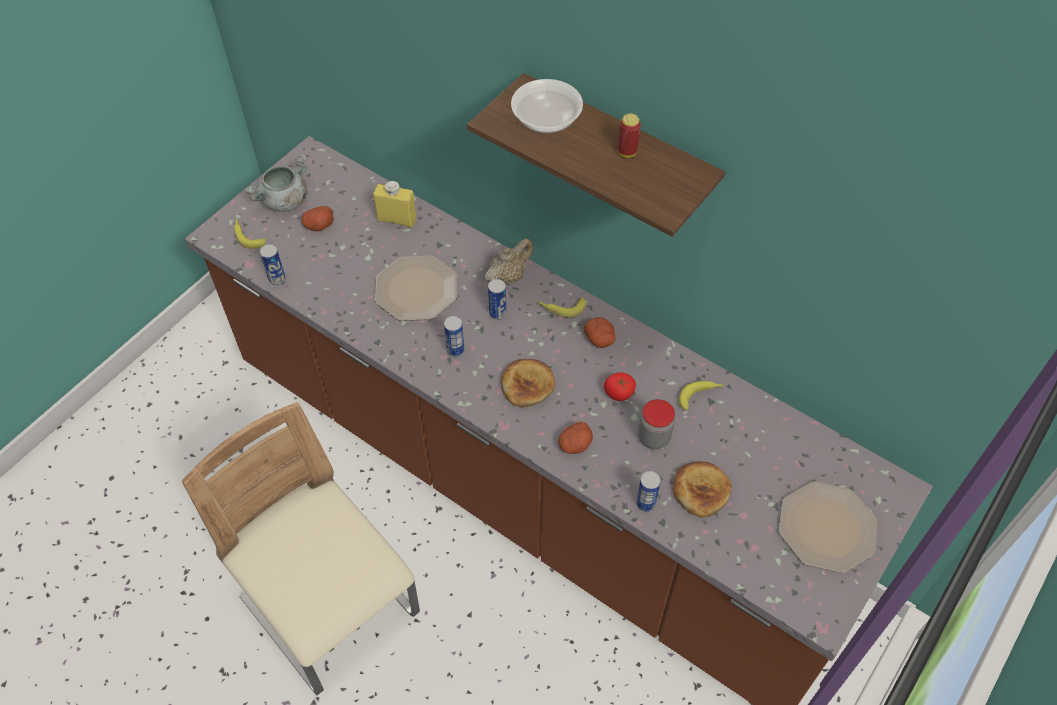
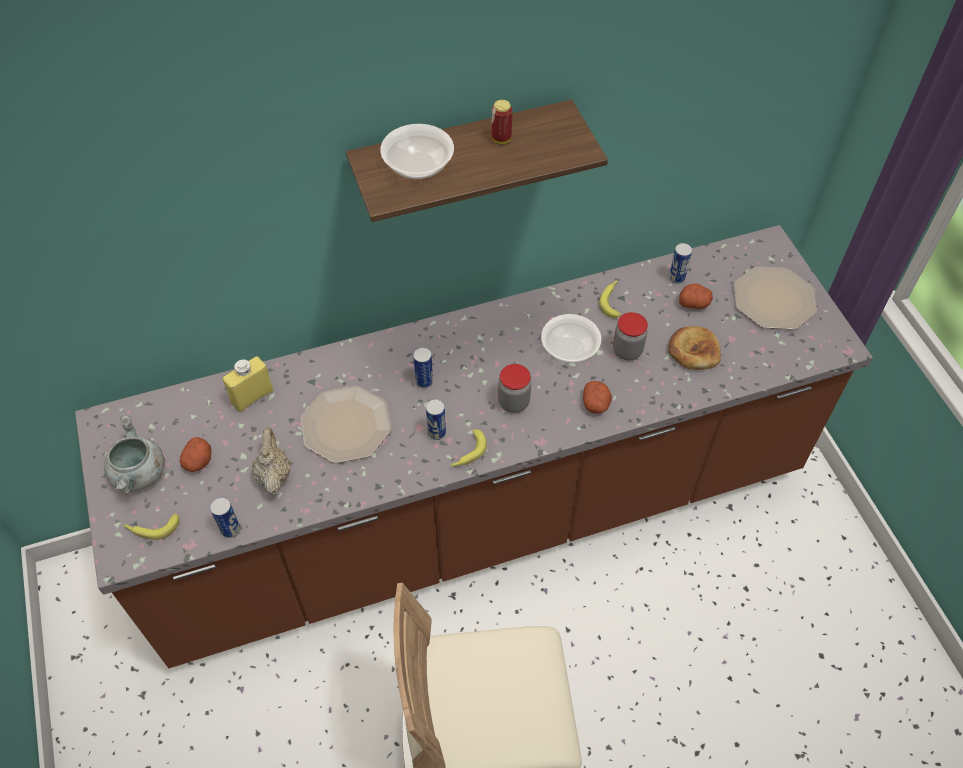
camera: 55 degrees left, 0 degrees up
beige teapot [485,238,534,285] -> beige teapot moved to [252,427,290,495]
bread [501,359,556,407] -> jar [498,364,531,413]
banana [538,297,586,318] -> banana moved to [450,429,487,467]
potato [584,317,616,348] -> potato moved to [679,283,713,309]
tomato [604,373,636,401] -> bowl [541,314,601,363]
can [636,471,661,512] -> can moved to [669,243,692,284]

